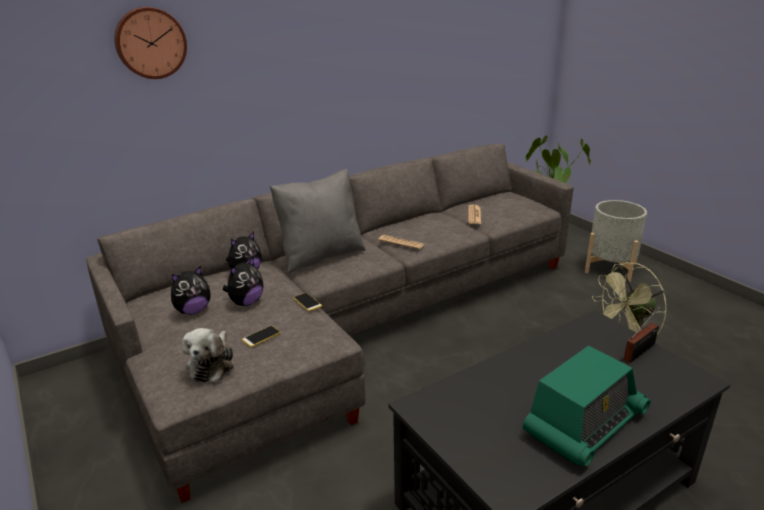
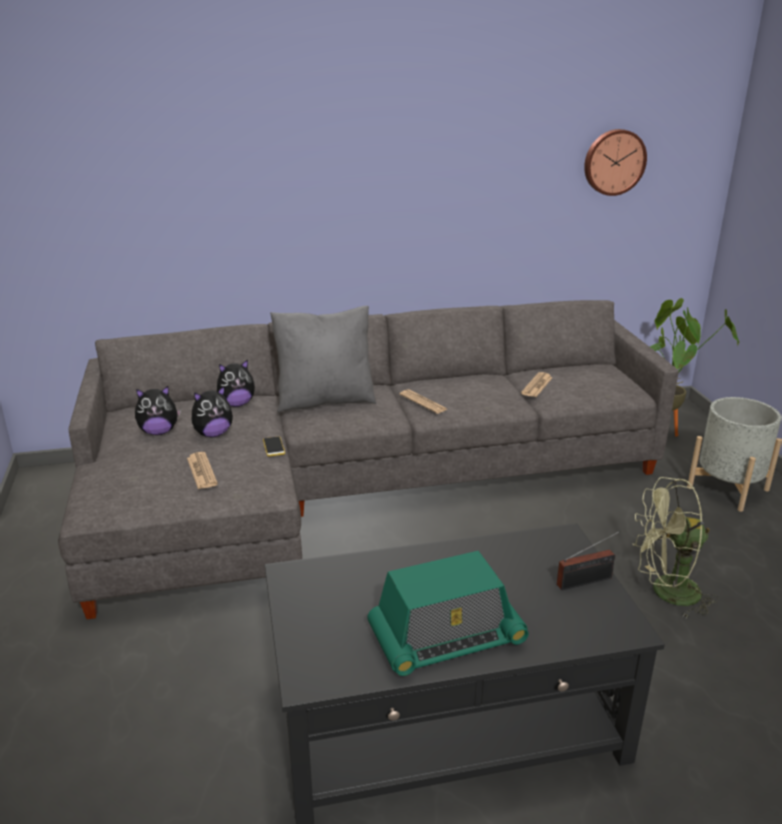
camera: 20 degrees right, 0 degrees up
wall clock [114,7,187,79] -> wall clock moved to [584,129,647,196]
plush toy [182,328,234,382] -> none
phone [242,326,281,347] -> newspaper [187,452,218,489]

